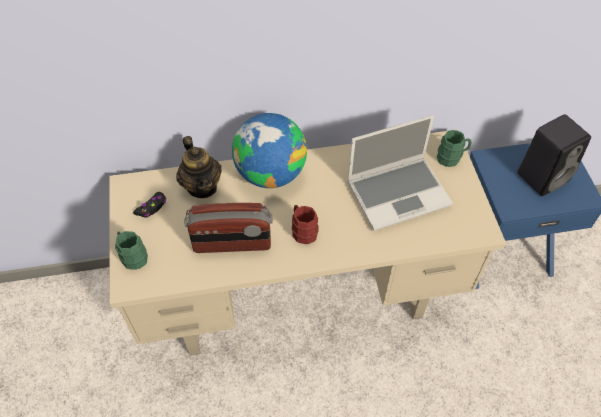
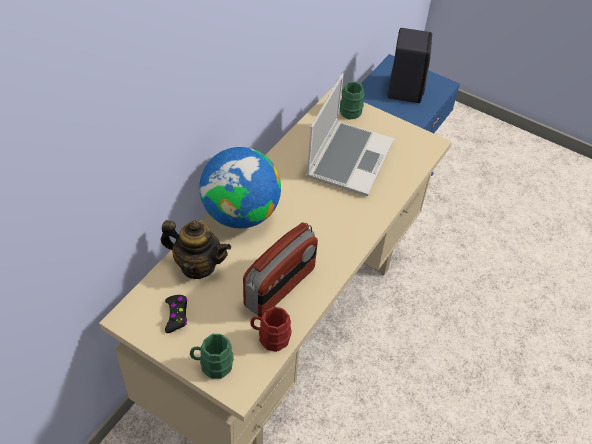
camera: 50 degrees left, 5 degrees down
red mug [292,205,319,244] -> red mug moved to [250,307,292,352]

